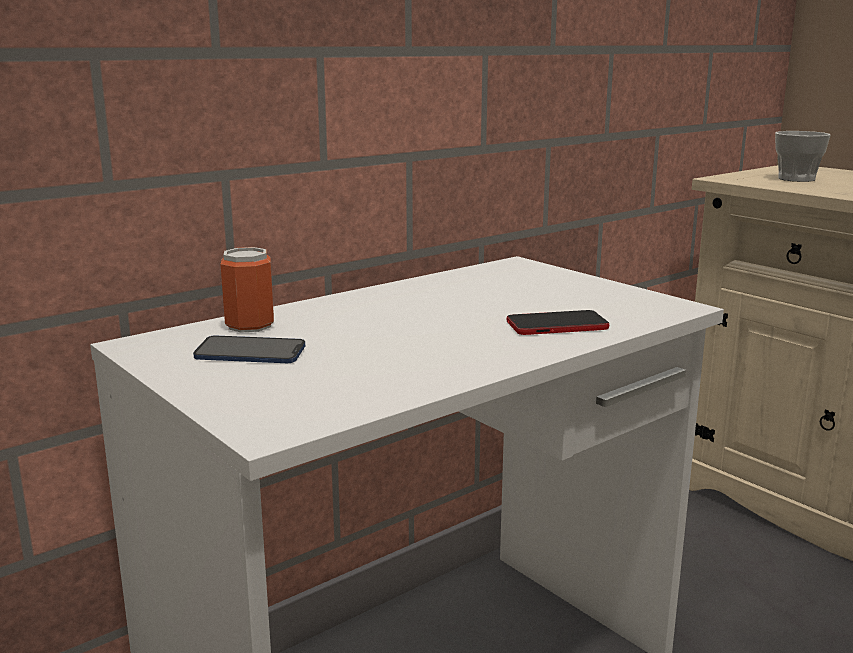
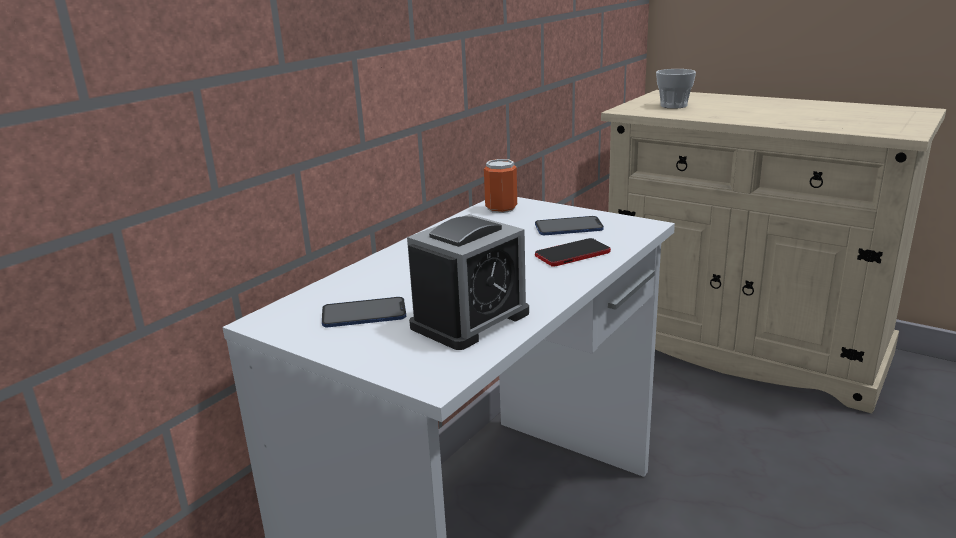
camera: 15 degrees left, 5 degrees up
can [221,247,274,333] -> can moved to [484,159,517,213]
none -> alarm clock [407,214,529,350]
none -> phone [535,216,604,235]

